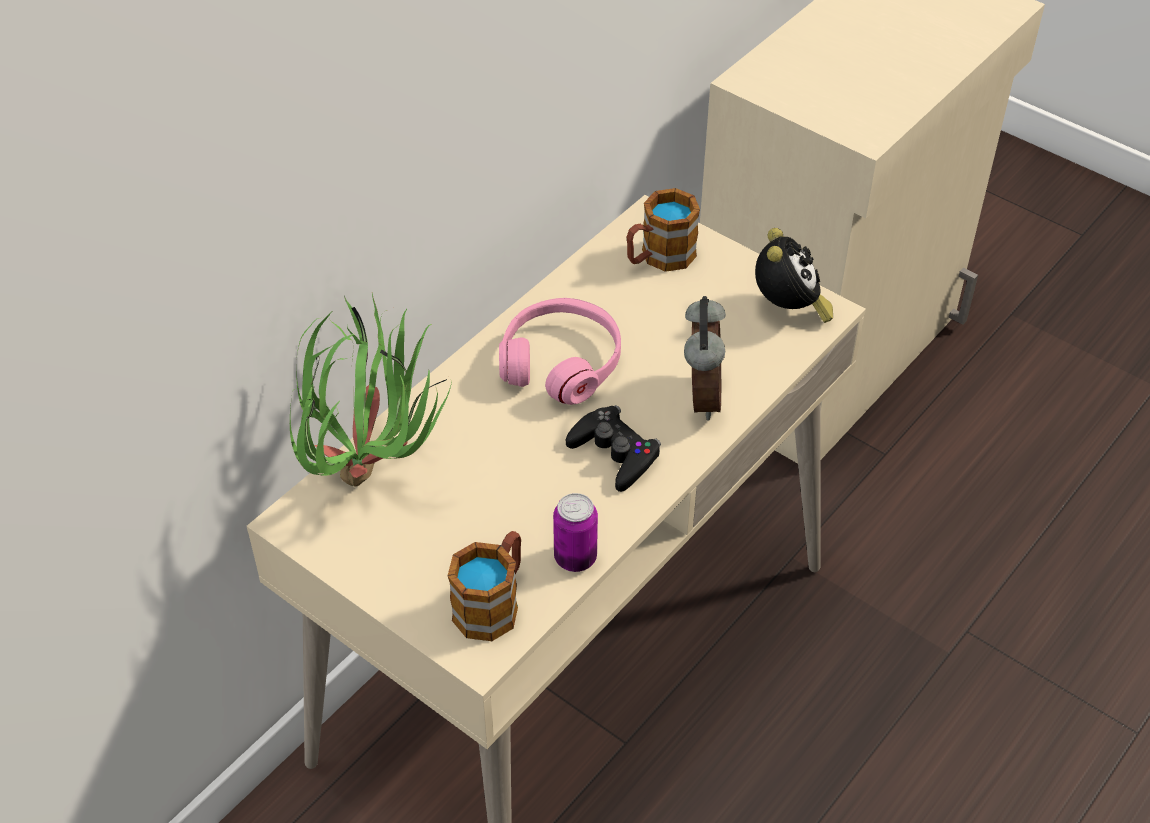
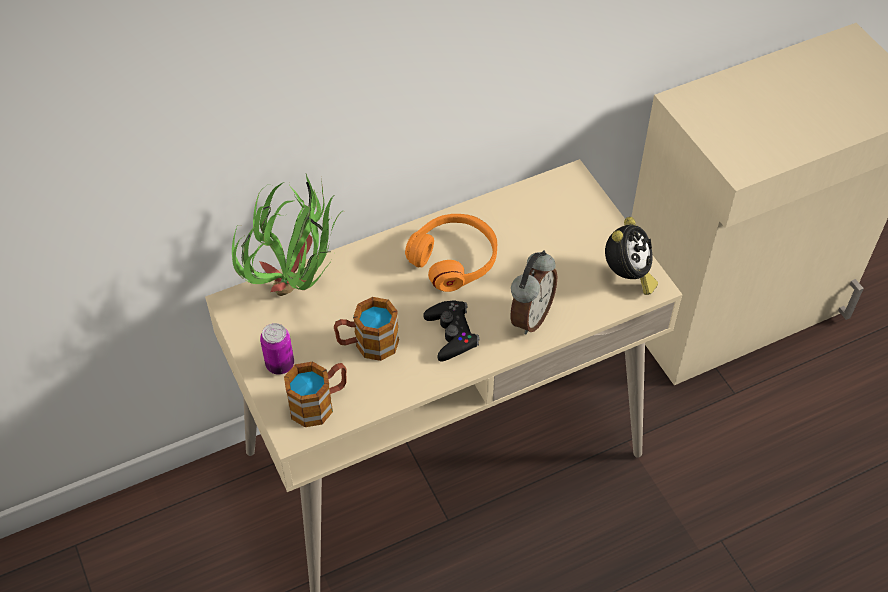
camera: 25 degrees right, 5 degrees up
pink headphones [499,298,621,405] -> orange headphones [405,214,497,292]
can [553,493,598,572] -> can moved to [260,323,294,375]
mug [627,188,700,272] -> mug moved to [334,297,399,361]

